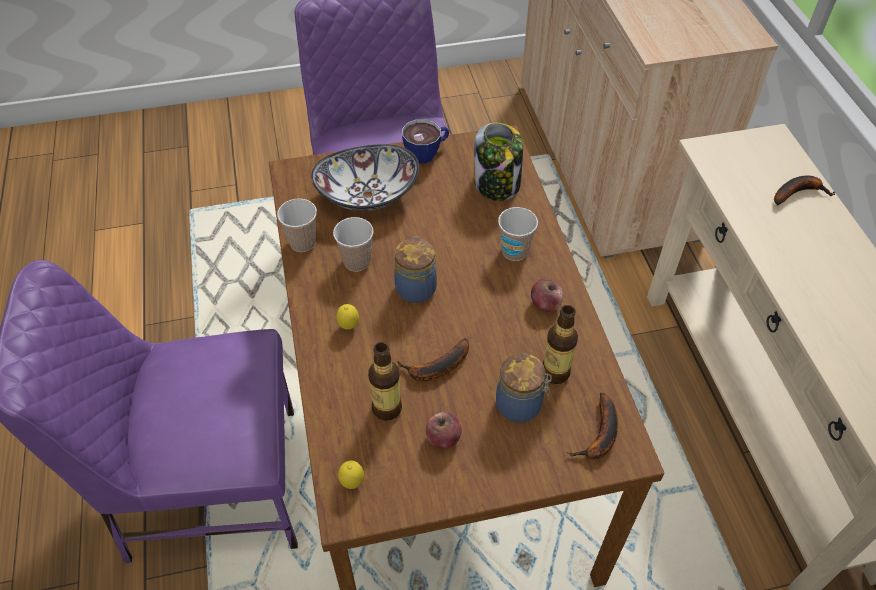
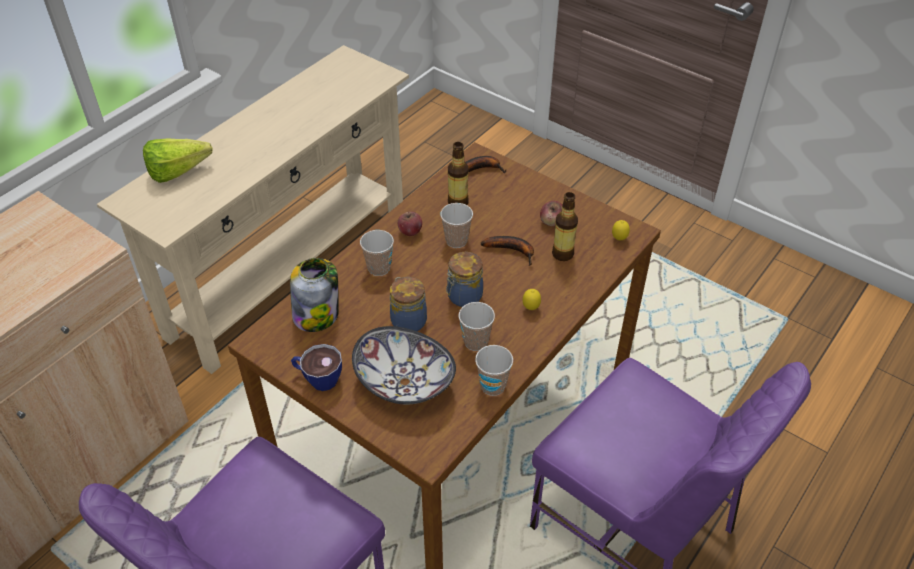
camera: 130 degrees left, 5 degrees down
jar [496,353,552,423] -> jar moved to [390,277,427,331]
banana [774,176,835,205] -> lettuce [143,138,212,183]
none -> cup [440,203,473,248]

